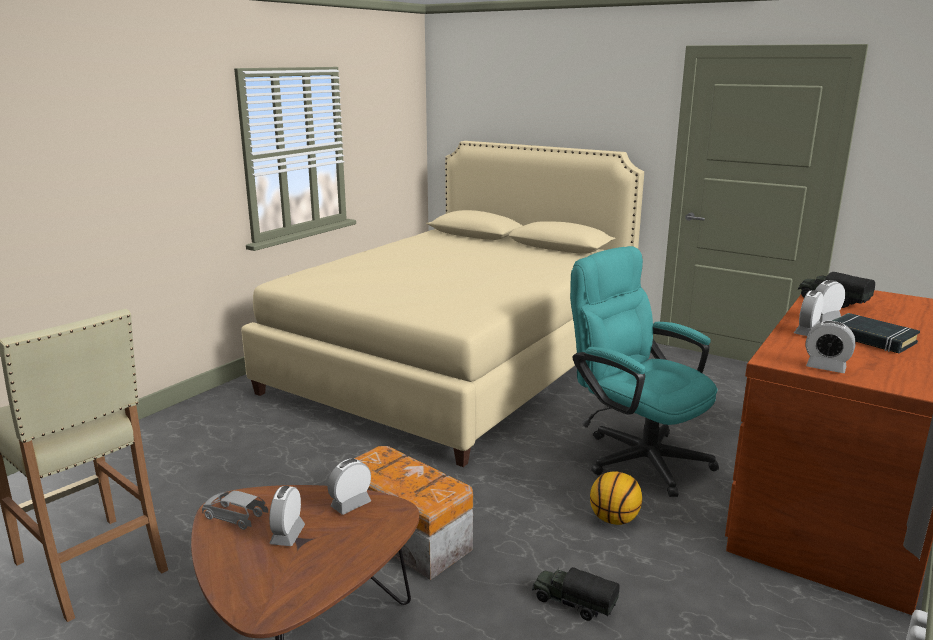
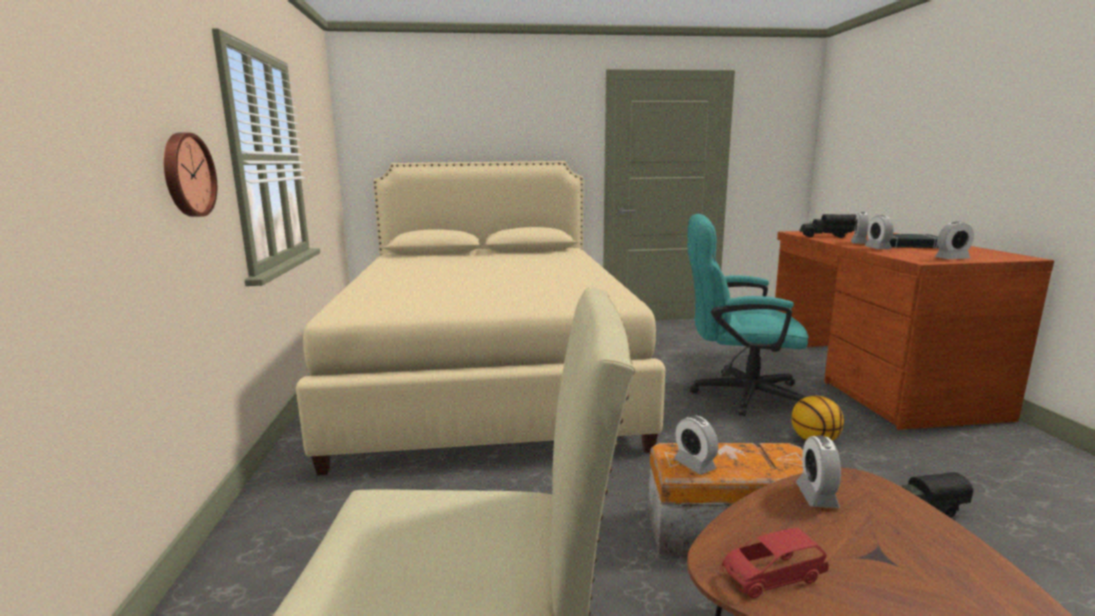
camera: 40 degrees left, 5 degrees down
grey toy car [202,491,268,530] -> red toy car [722,528,829,598]
alarm clock [269,486,305,546] -> alarm clock moved to [674,415,718,475]
none -> wall clock [164,133,217,217]

